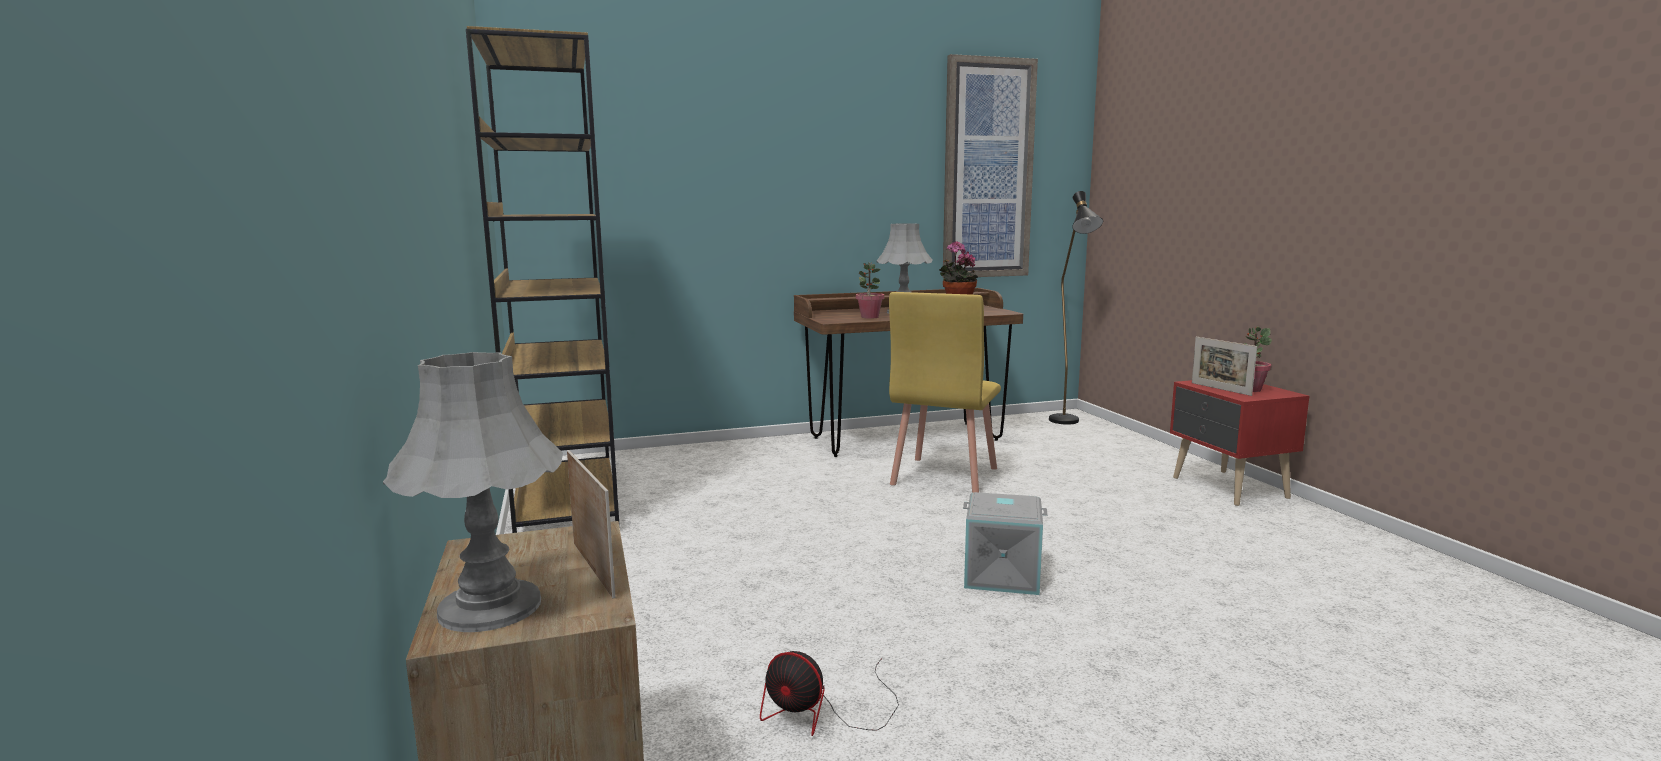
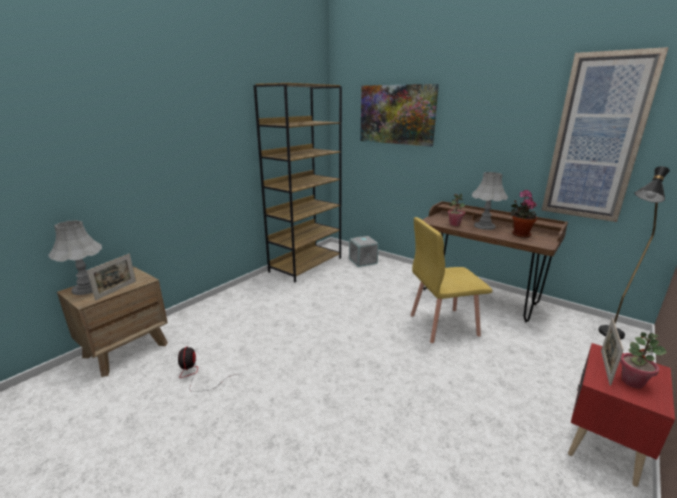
camera: 55 degrees right, 10 degrees up
grey storage box [963,492,1047,595] -> grey storage box moved to [349,236,379,267]
none -> picture [360,84,439,147]

